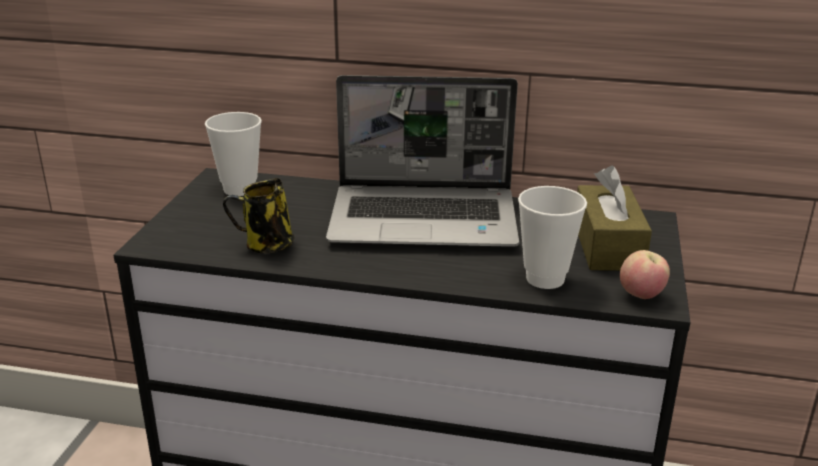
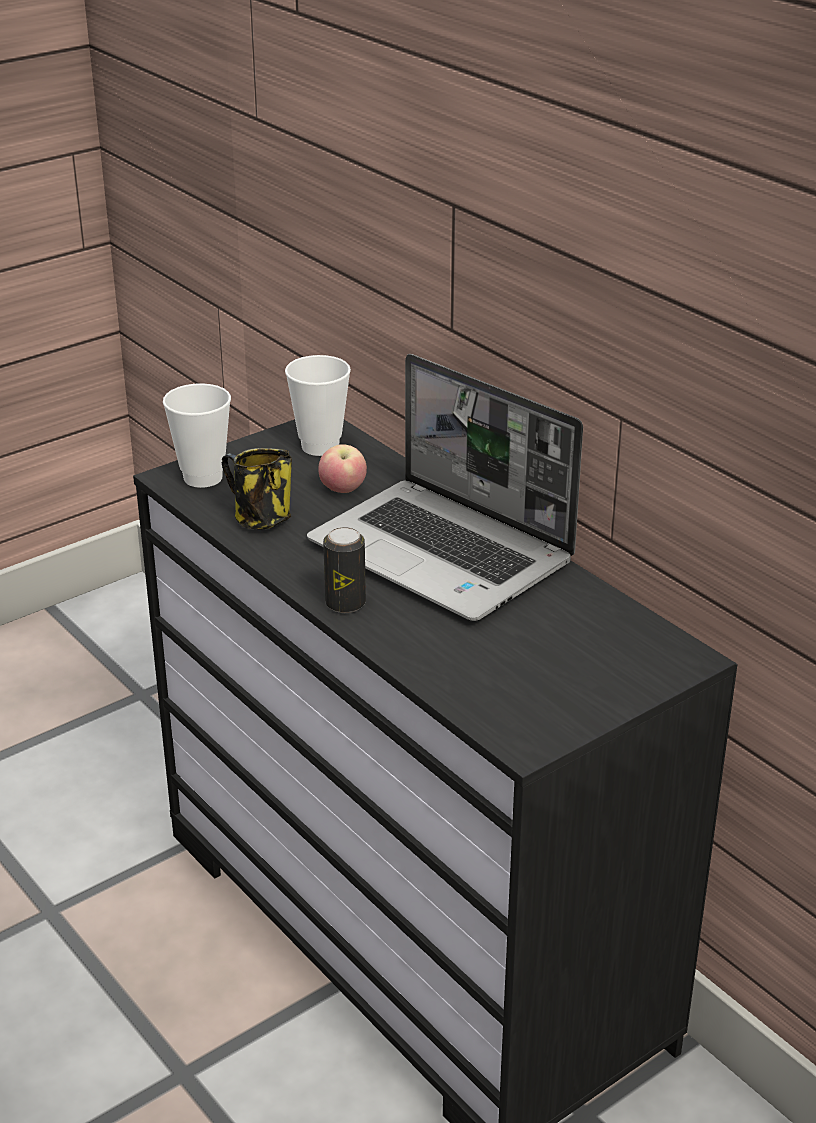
camera: 40 degrees right, 5 degrees up
cup [518,186,587,289] -> cup moved to [163,383,231,488]
brown tissue box [577,165,652,271] -> none
apple [620,250,670,299] -> apple moved to [318,444,367,493]
none -> can [323,527,366,613]

